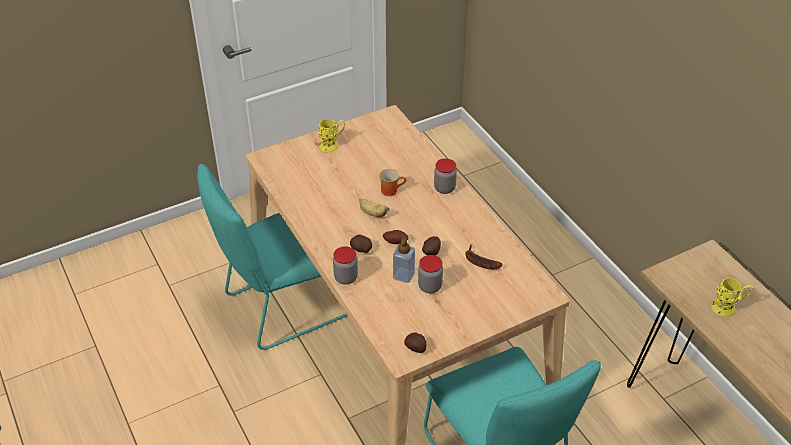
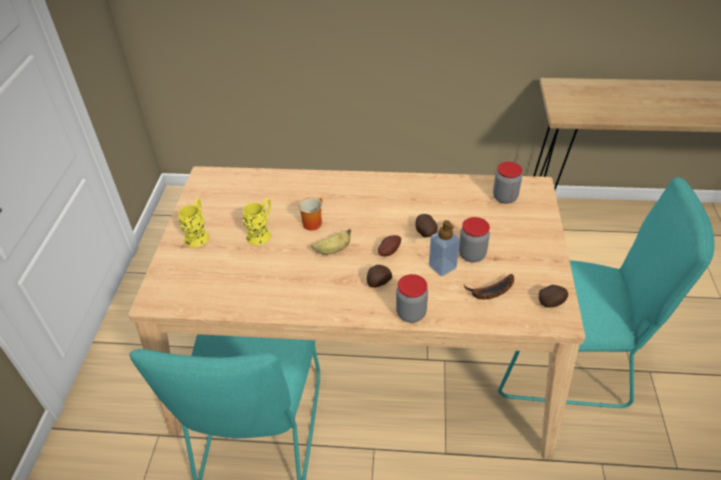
camera: 55 degrees left, 0 degrees up
jar [434,158,457,194] -> jar moved to [493,162,522,204]
banana [465,244,502,270] -> banana moved to [464,274,514,299]
yellow mug [711,278,753,317] -> yellow mug moved to [243,198,271,245]

